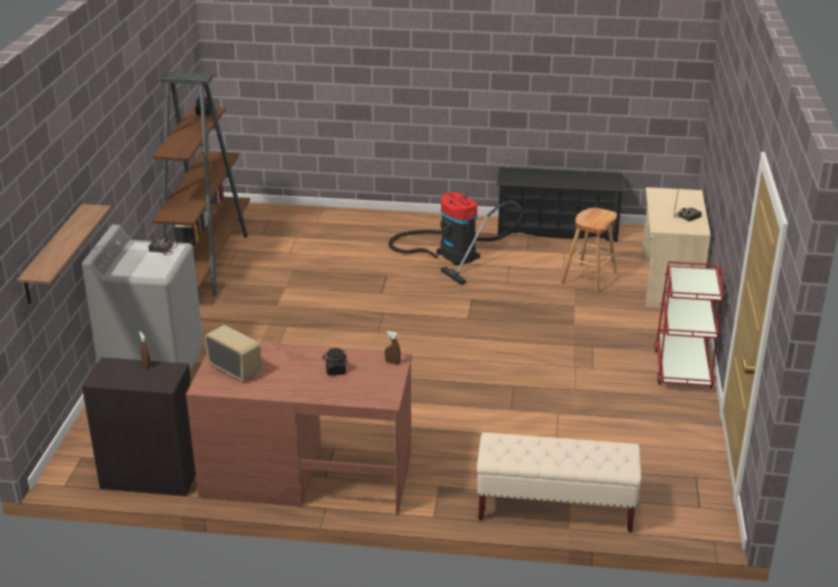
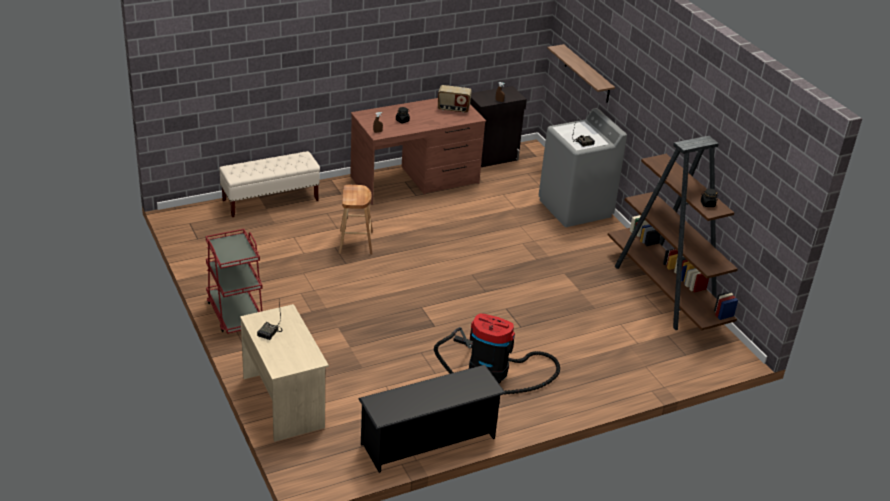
camera: 145 degrees right, 5 degrees up
brown stool [561,208,617,294] -> brown stool moved to [339,185,373,255]

